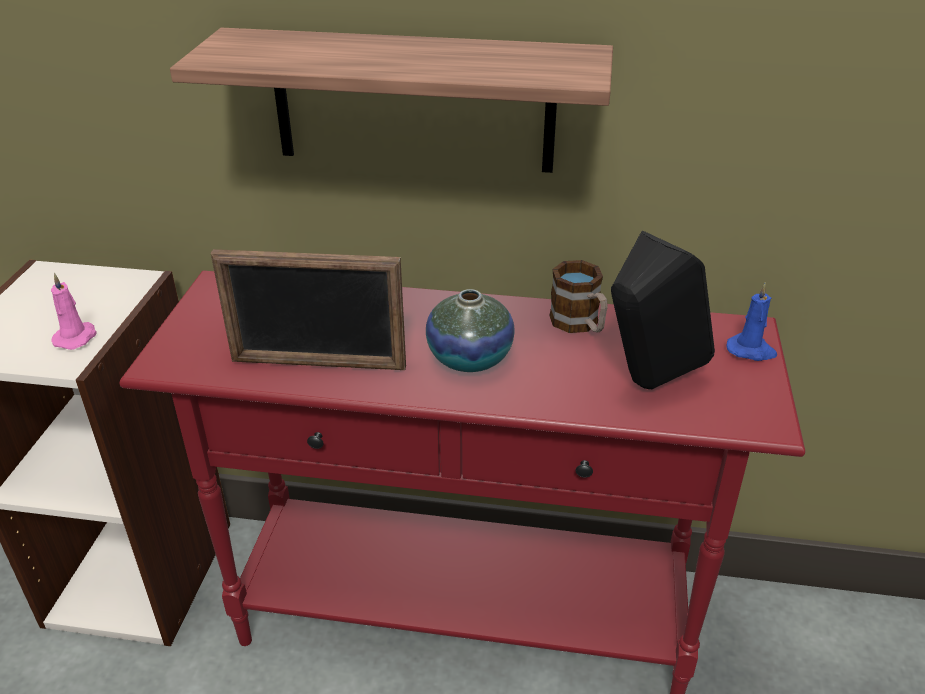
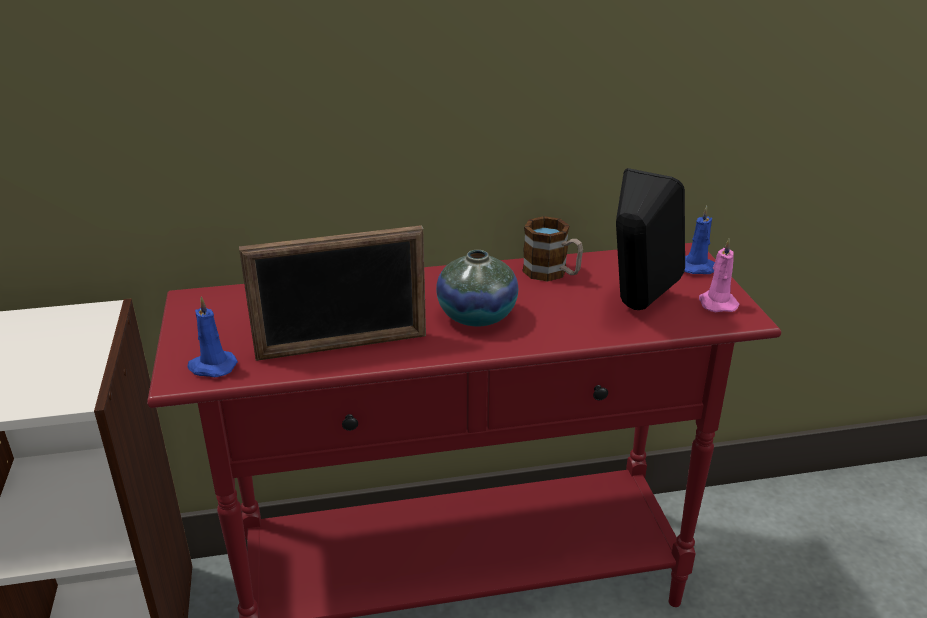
camera: 20 degrees left, 5 degrees down
pink candle [51,273,97,350] -> pink candle moved to [699,239,739,312]
shelf [170,28,613,173] -> none
none -> blue candle [187,296,238,377]

